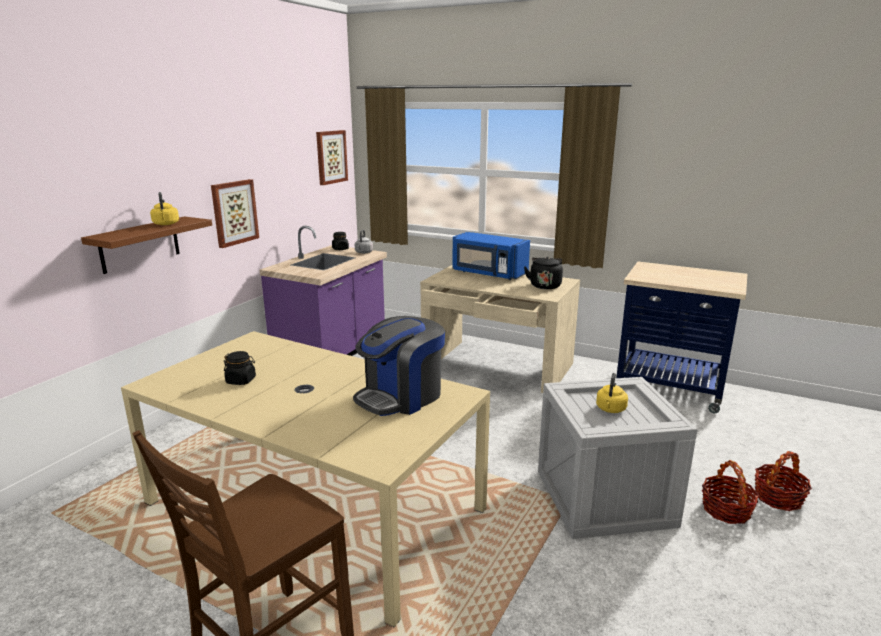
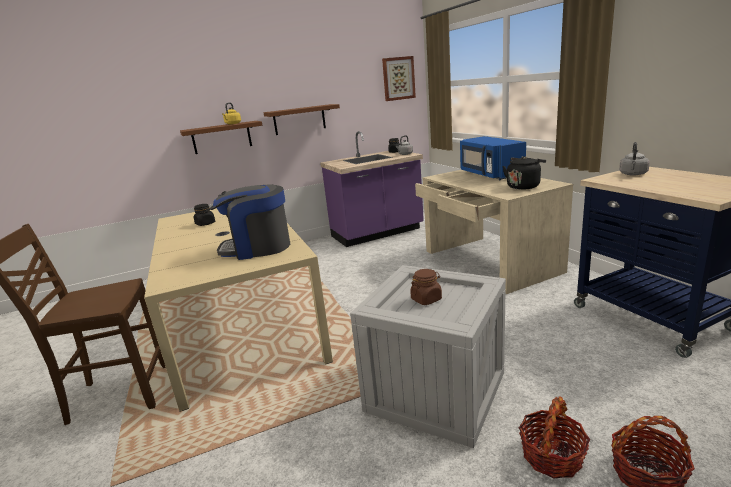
camera: 40 degrees right, 0 degrees up
picture [211,179,259,248] -> brown shelf [264,104,340,135]
yellow kettle [596,373,628,413] -> brown jar [410,269,442,305]
none -> grey kettle [619,142,650,176]

